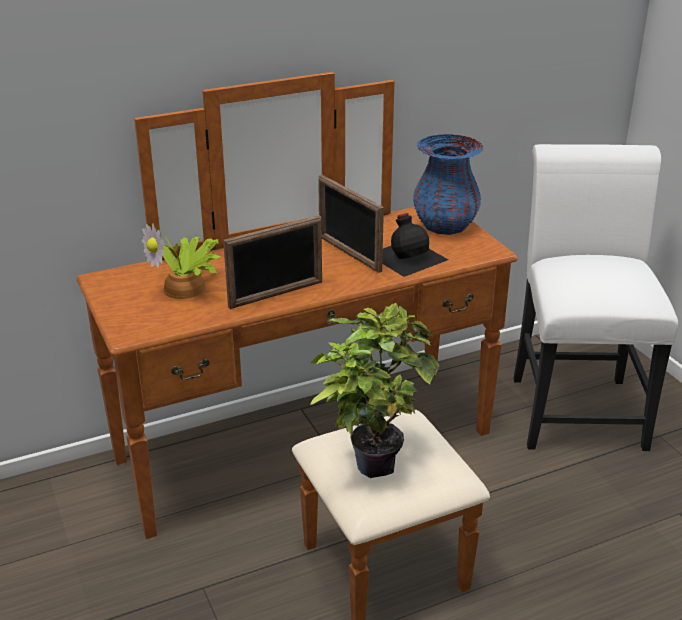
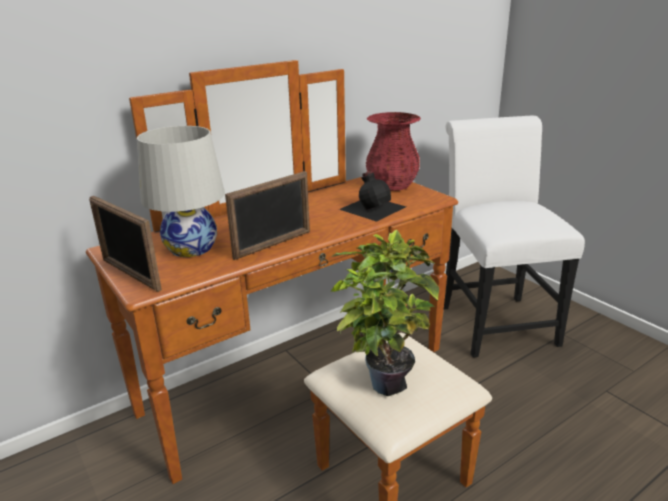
camera: 10 degrees left, 5 degrees down
potted plant [142,223,221,299] -> white table lamp [137,126,225,257]
picture frame [318,175,384,273] -> picture frame moved to [89,196,162,292]
blue vase [413,134,484,235] -> red vase [366,112,421,191]

